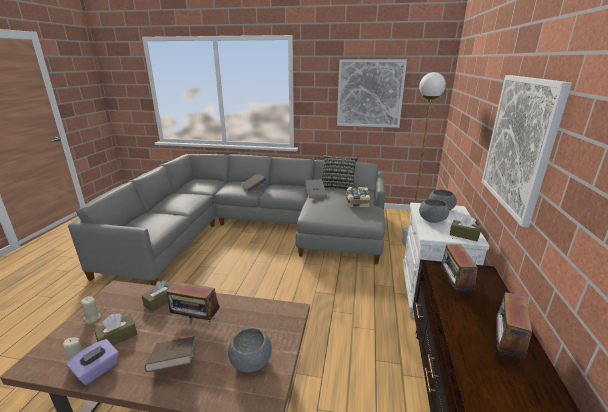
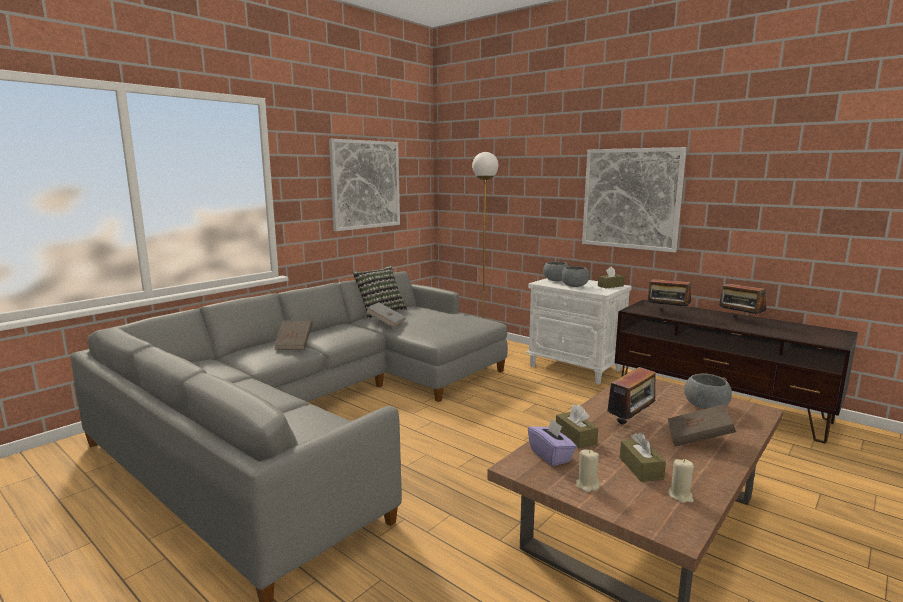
camera: 60 degrees left, 10 degrees down
purple tissue box [66,339,119,385] -> purple tissue box moved to [528,418,577,466]
book [346,187,370,207] -> none

